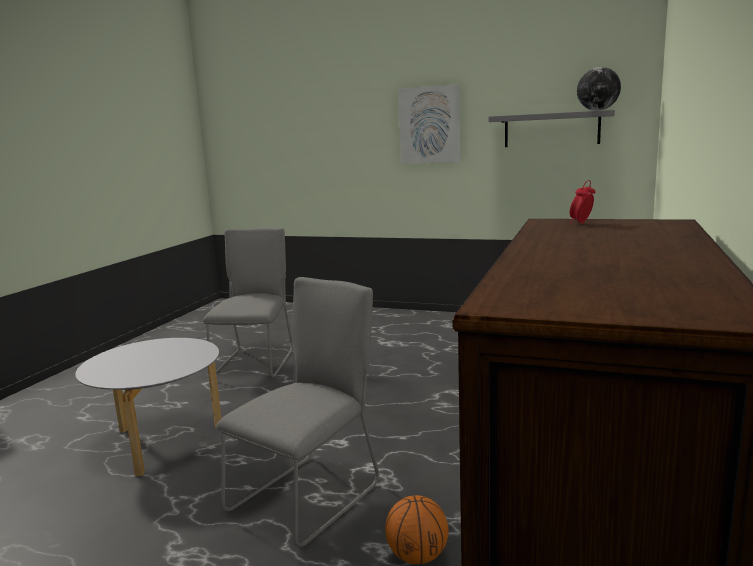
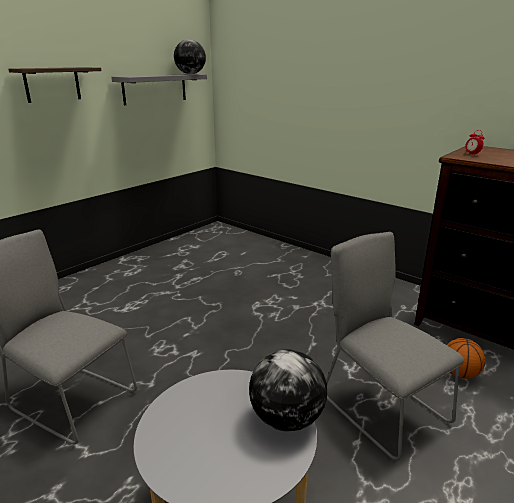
camera: 70 degrees left, 10 degrees up
picture [398,84,461,164] -> shelf [9,67,102,103]
none -> globe [249,349,327,432]

